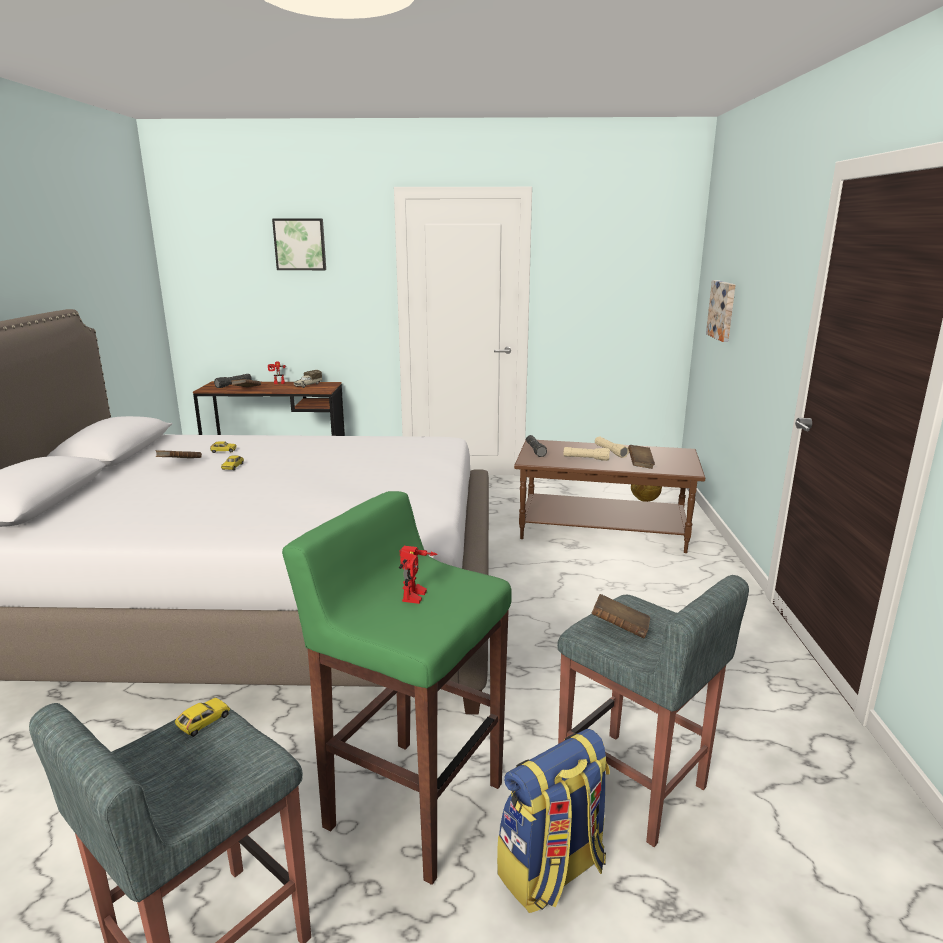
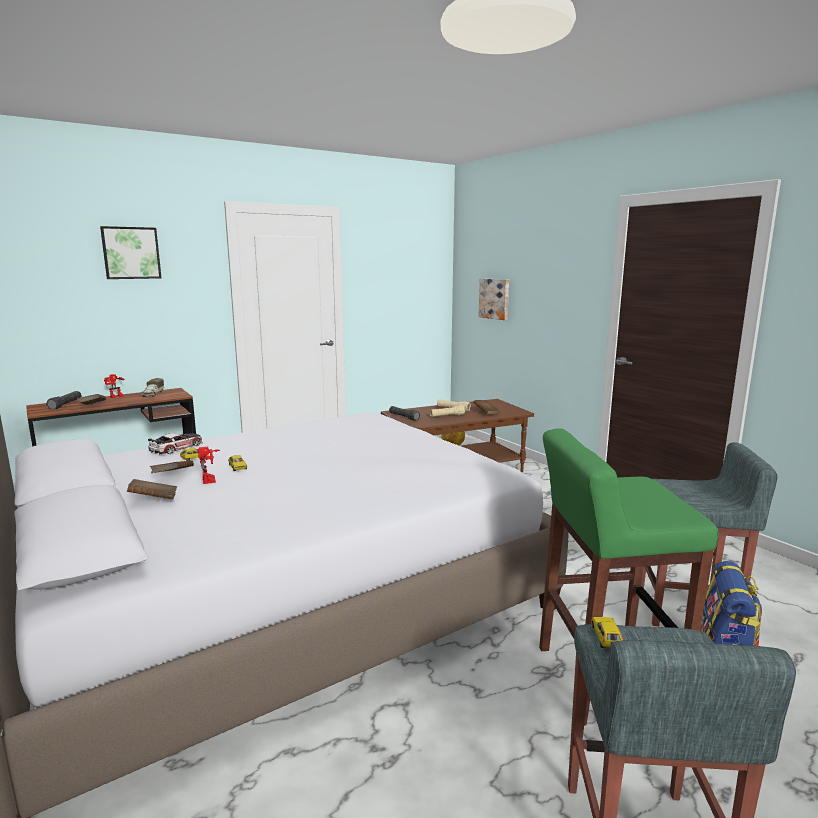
camera: 35 degrees left, 5 degrees down
toy robot [399,546,438,604] -> toy robot moved to [197,446,220,484]
brown book [592,594,650,639] -> brown book moved to [127,479,177,500]
none -> toy car [148,433,203,455]

